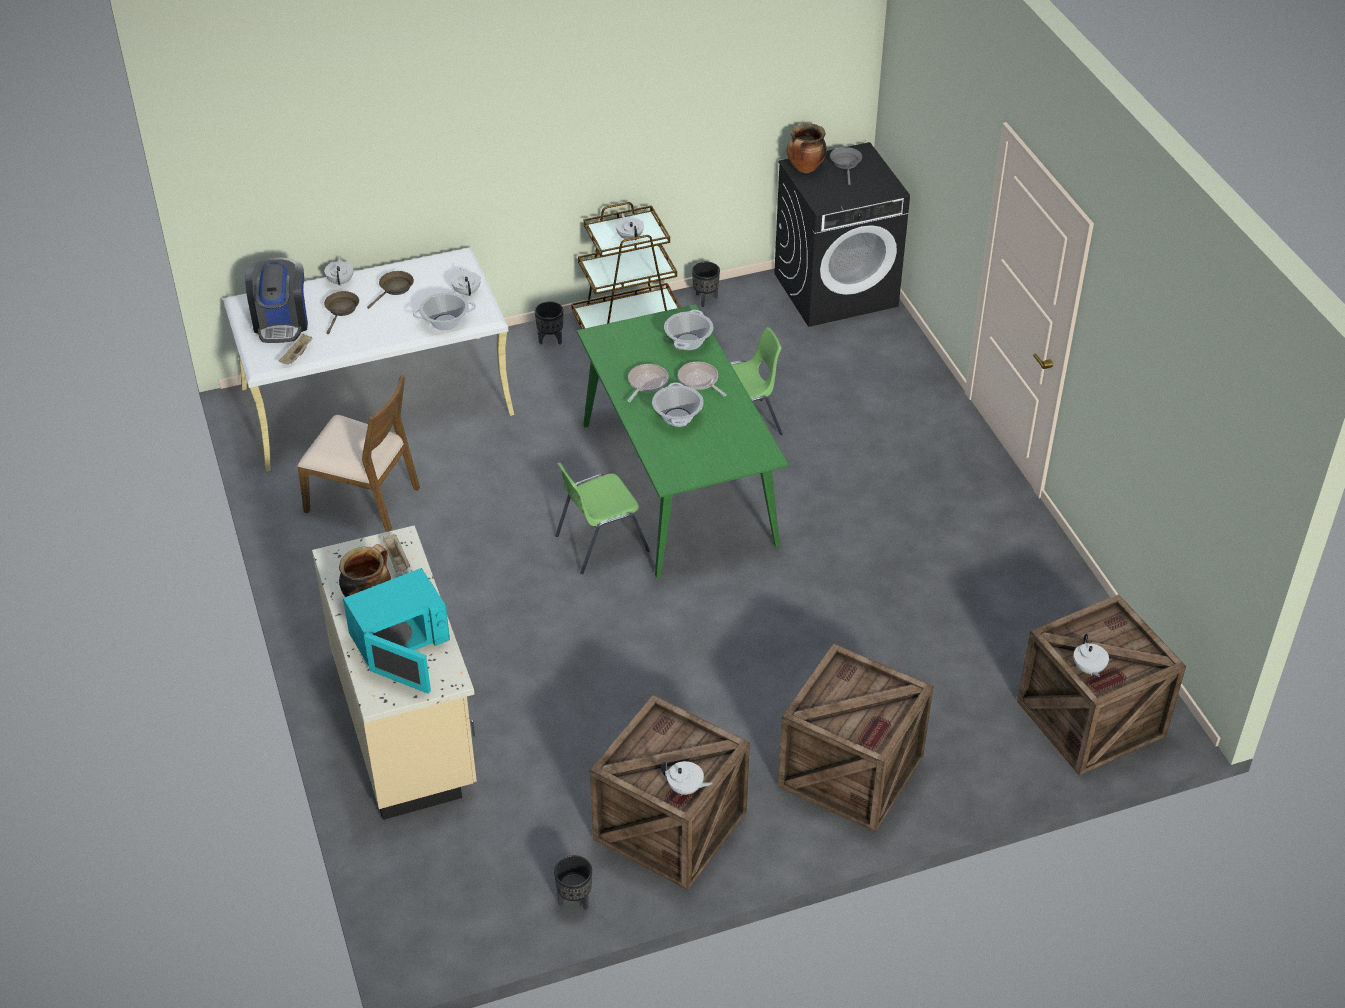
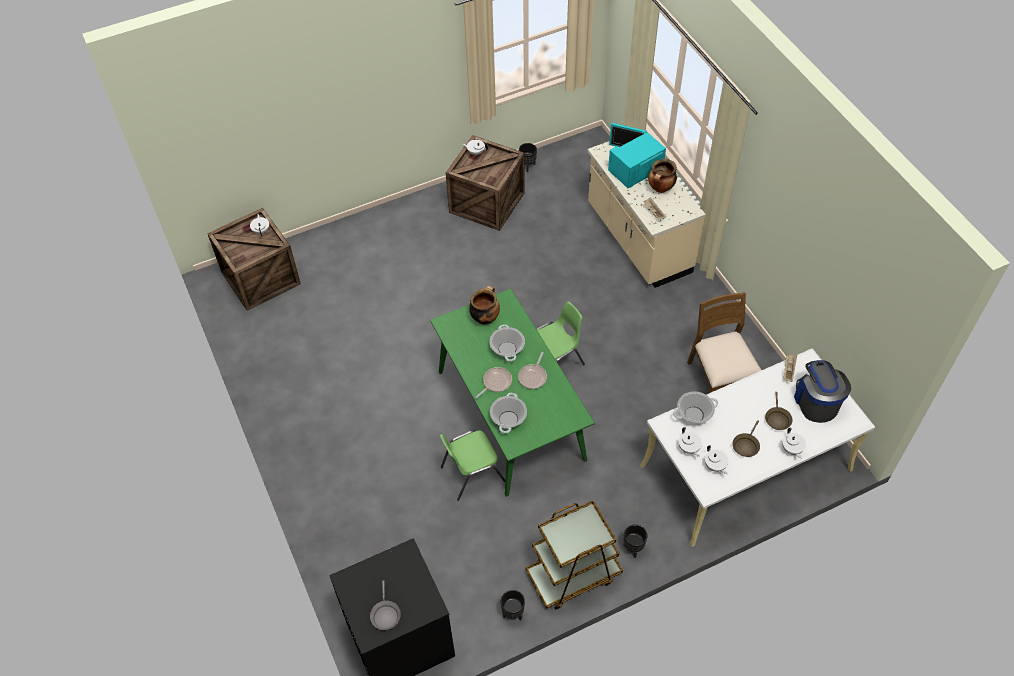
camera: 175 degrees right, 10 degrees up
brown chair [298,375,420,532] -> brown chair turned 60 degrees clockwise [687,292,761,393]
white teapot [616,214,644,242] -> white teapot moved to [705,445,729,474]
frying pan [678,362,727,396] -> frying pan turned 90 degrees counterclockwise [475,367,512,398]
crate [777,644,933,832] -> none
cooking pot [787,123,827,173] -> cooking pot moved to [469,285,500,325]

